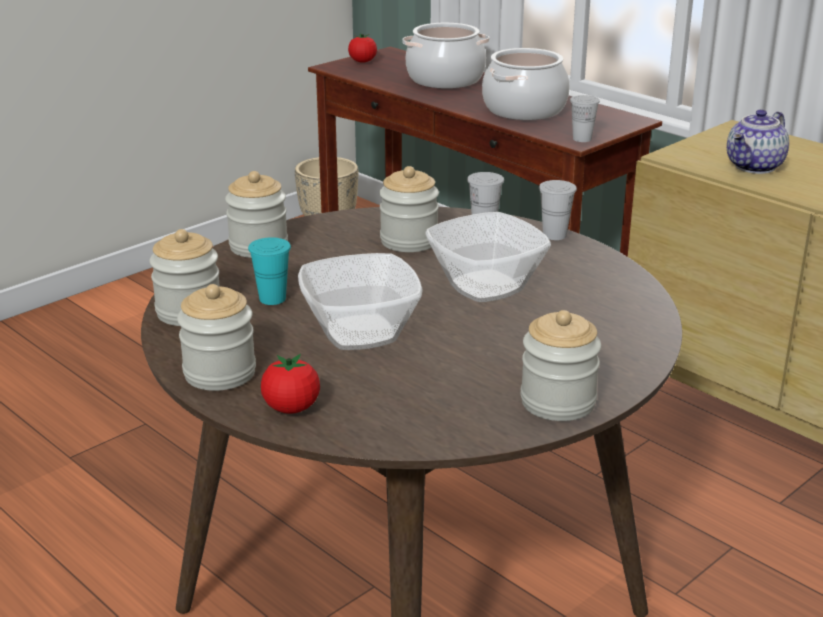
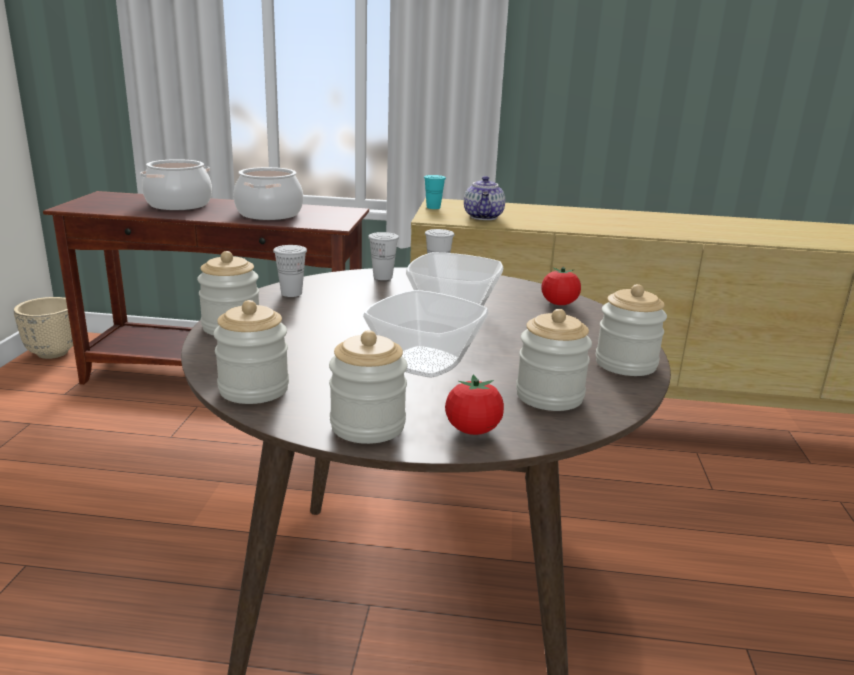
camera: 40 degrees left, 5 degrees down
turquoise cup [248,237,291,305] -> turquoise cup moved to [424,175,446,209]
tomato [348,33,377,63] -> tomato moved to [541,266,581,305]
jar [379,166,439,252] -> jar moved to [516,309,592,411]
white cup [570,95,600,142] -> white cup moved to [273,245,307,297]

